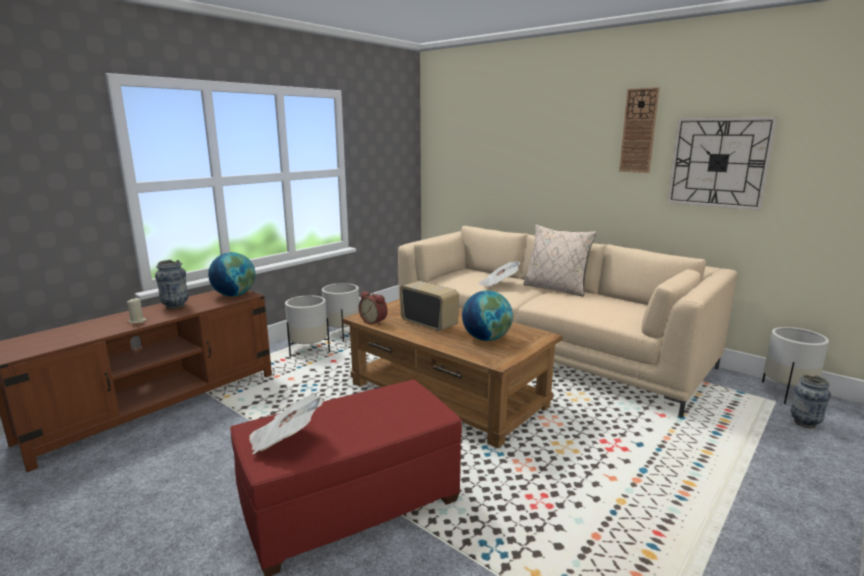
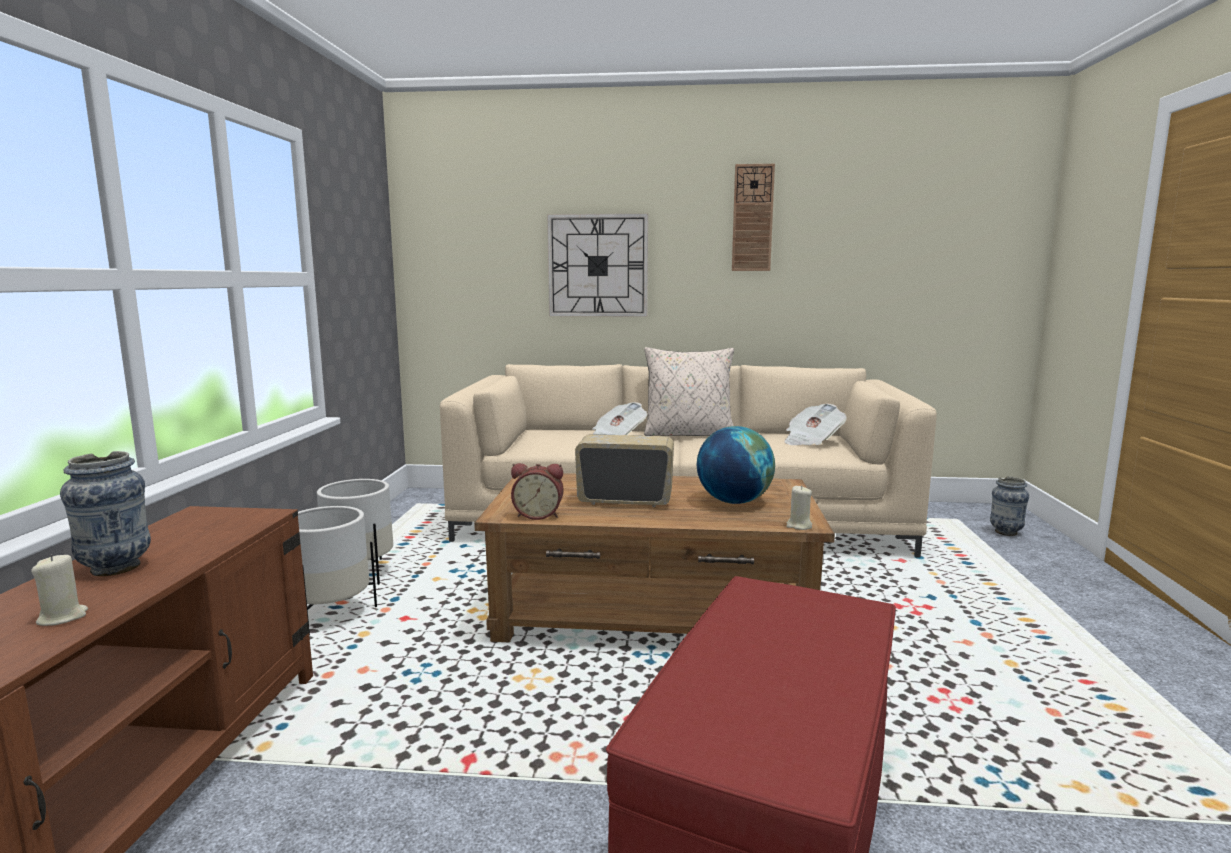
camera: 35 degrees left, 5 degrees down
globe [208,252,256,296] -> none
newspaper [249,394,323,454] -> newspaper moved to [784,404,847,445]
wall clock [667,116,778,211] -> wall clock moved to [547,214,648,317]
white planter [762,327,829,404] -> none
none -> beige candle [786,485,812,530]

